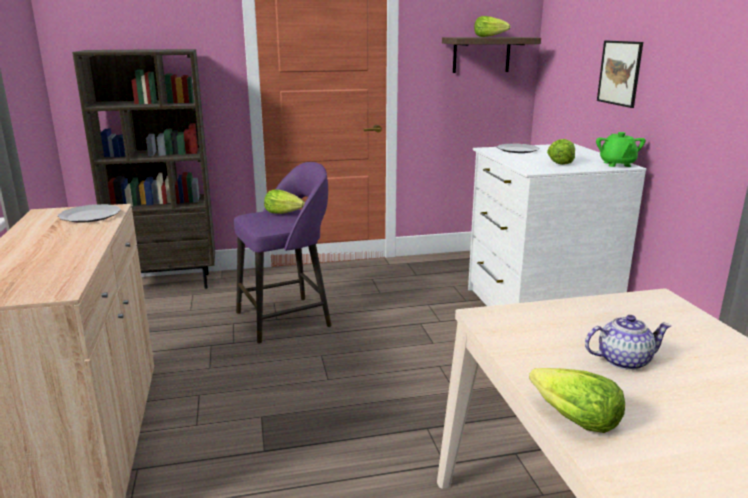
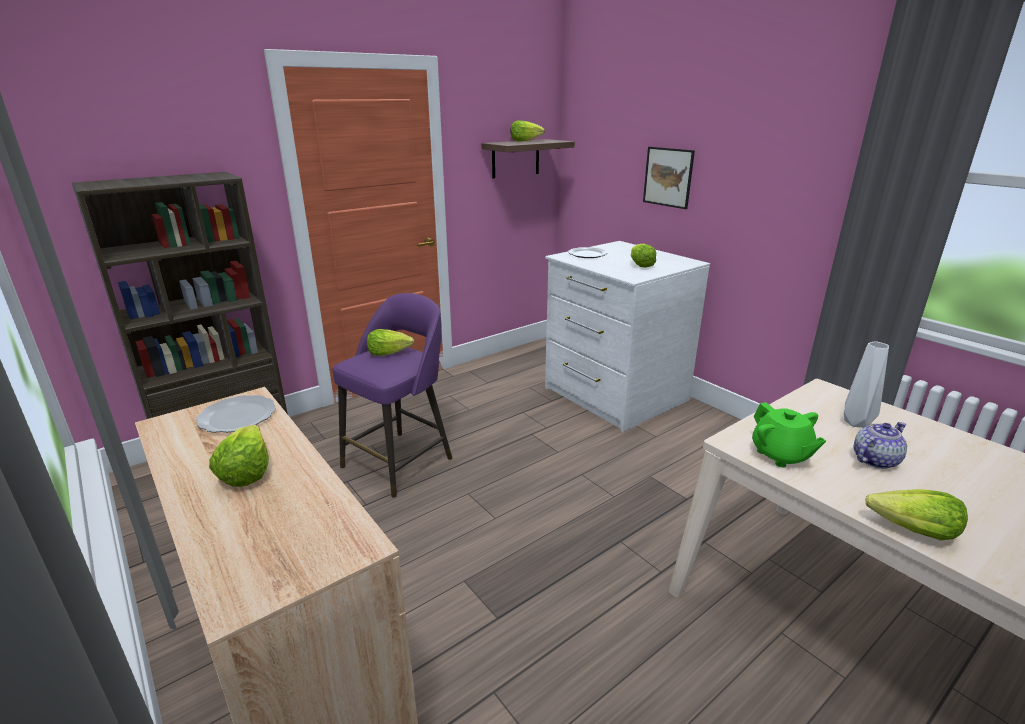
camera: 25 degrees left, 5 degrees up
green teapot [596,132,646,167] -> green teapot moved to [752,402,826,467]
none -> lettuce [209,425,269,487]
none -> white vase [844,341,889,428]

